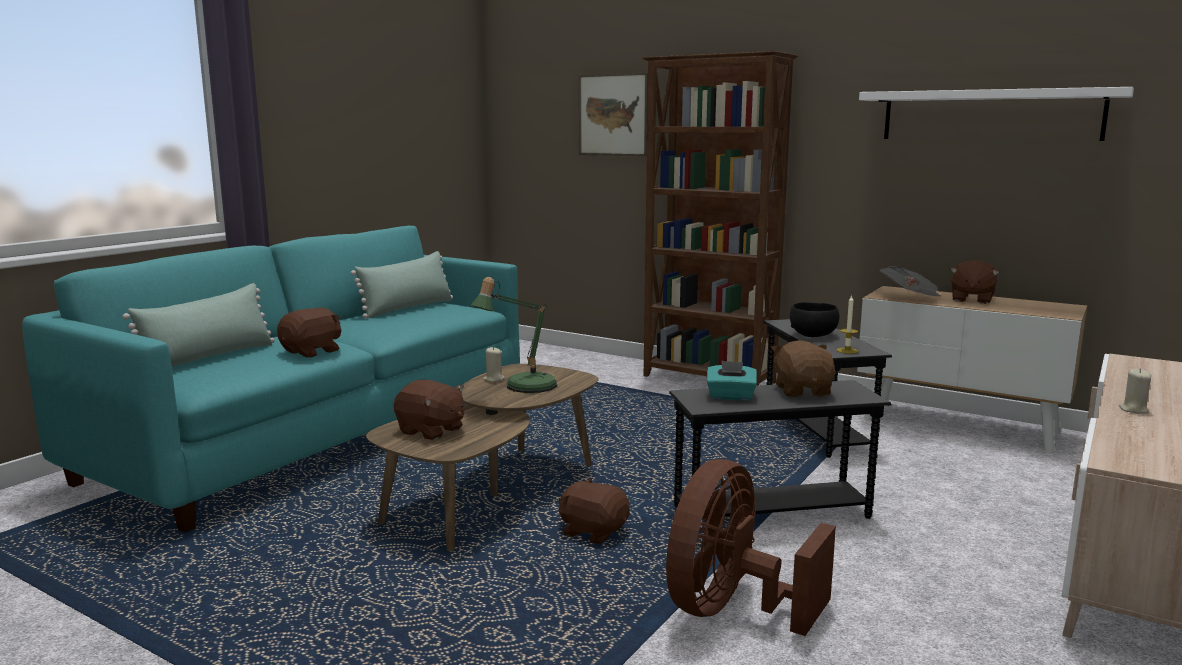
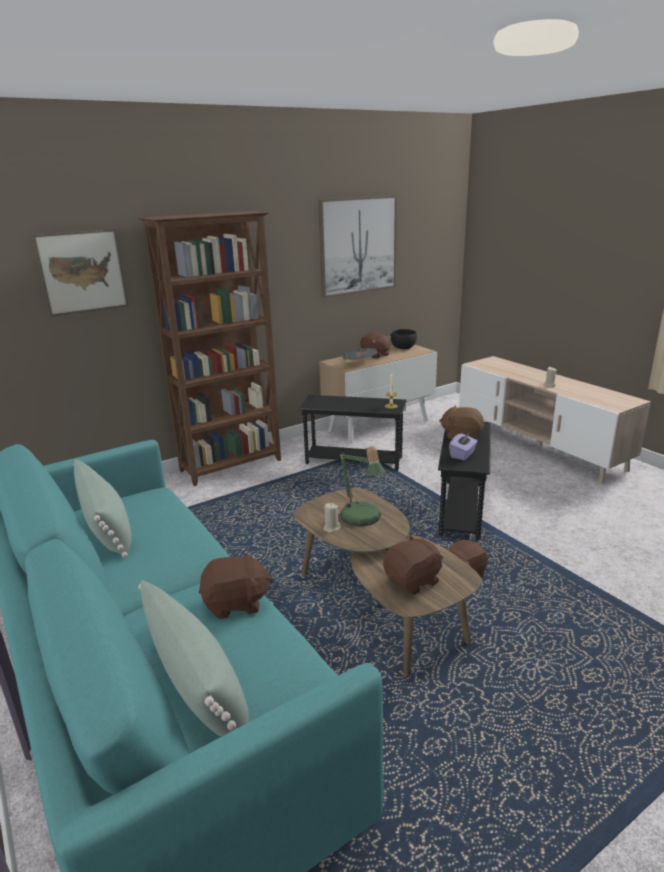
camera: 65 degrees left, 10 degrees up
brown plush toy [277,308,341,358] -> brown plush toy turned 105 degrees clockwise [199,551,273,619]
brown fan [666,459,836,636] -> none
turquoise tissue box [707,361,757,401] -> purple tissue box [449,432,478,461]
black bowl [790,302,840,337] -> black bowl moved to [390,329,417,349]
white shelf [859,87,1134,141] -> picture [318,195,397,298]

